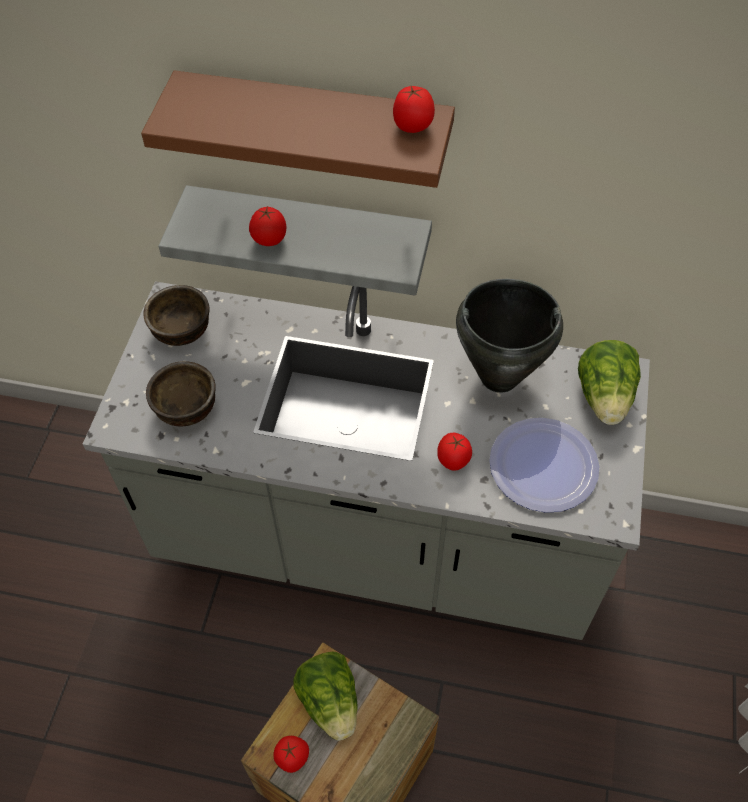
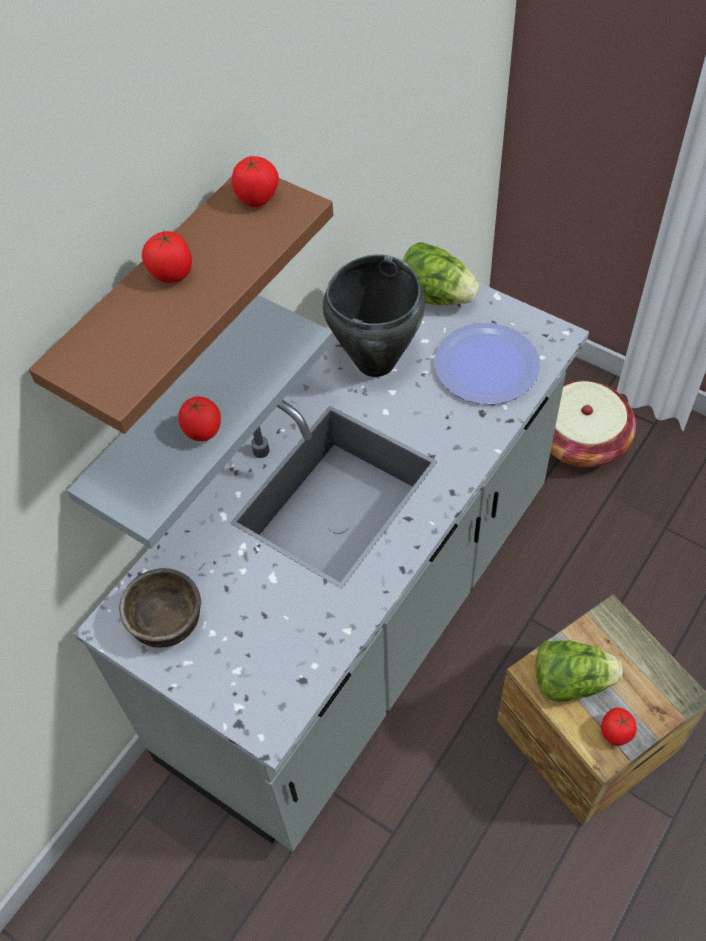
camera: 65 degrees left, 0 degrees up
brown bowl [146,361,216,426] -> none
tomato [437,433,472,471] -> tomato moved to [142,230,192,283]
none -> basket [550,381,636,467]

